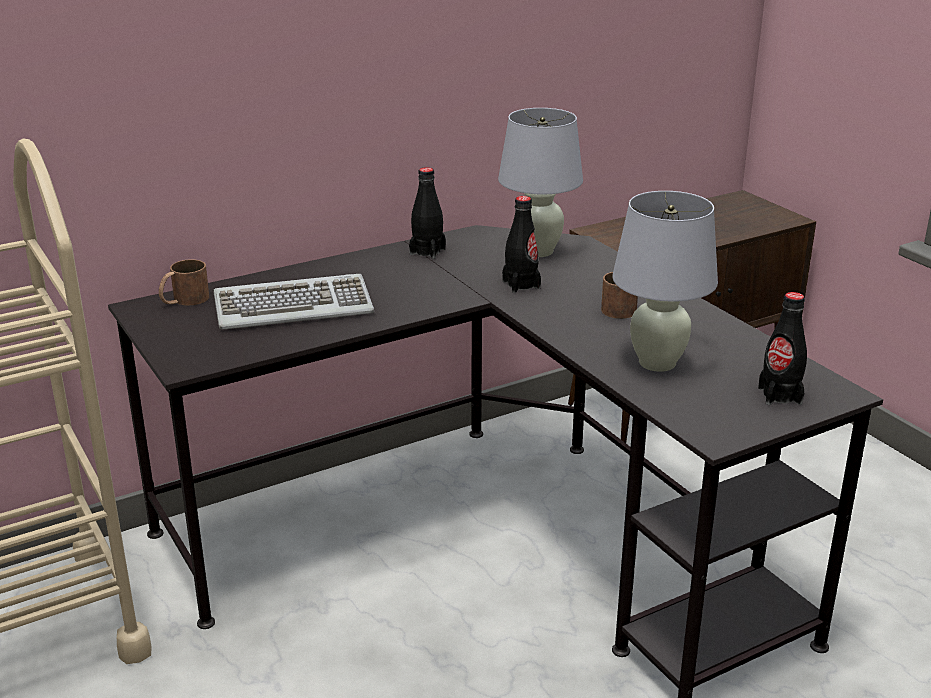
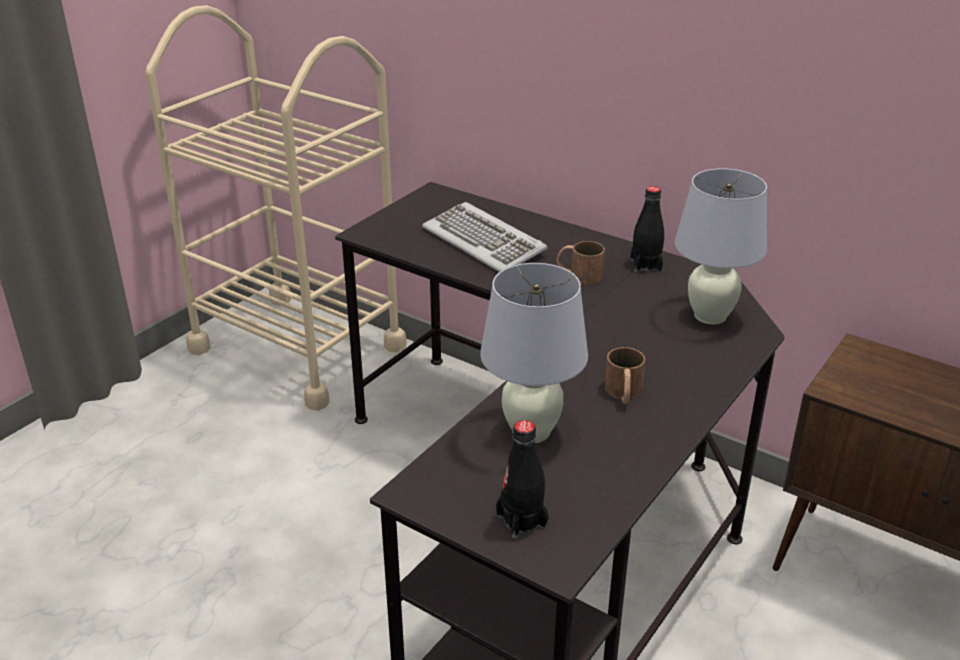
camera: 65 degrees right, 5 degrees up
brown mug [159,259,209,306] -> brown mug moved to [557,241,605,284]
black bottle [502,196,541,293] -> none

